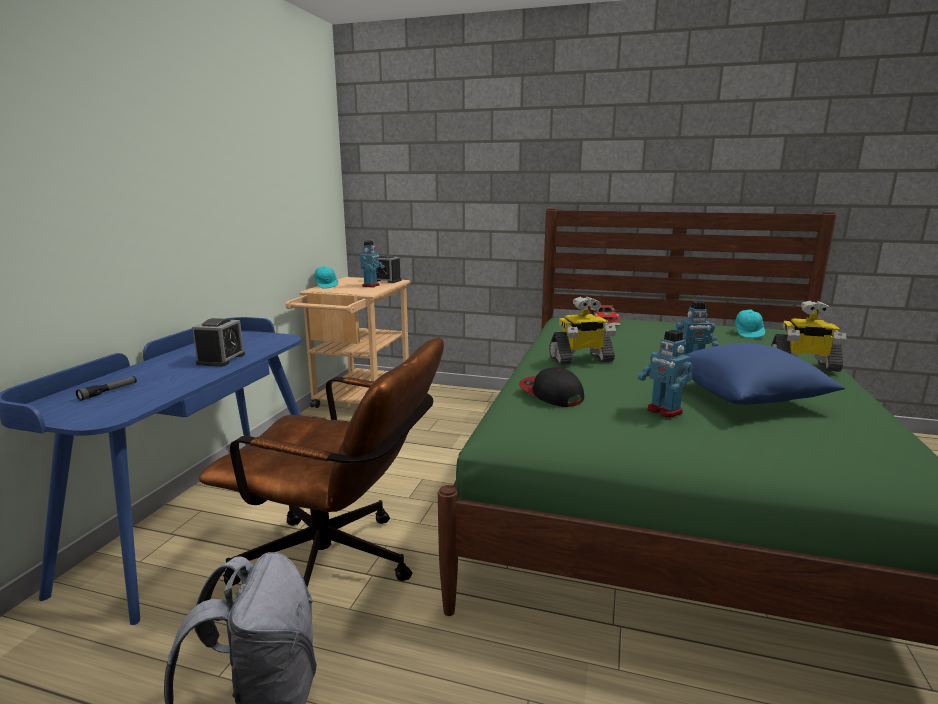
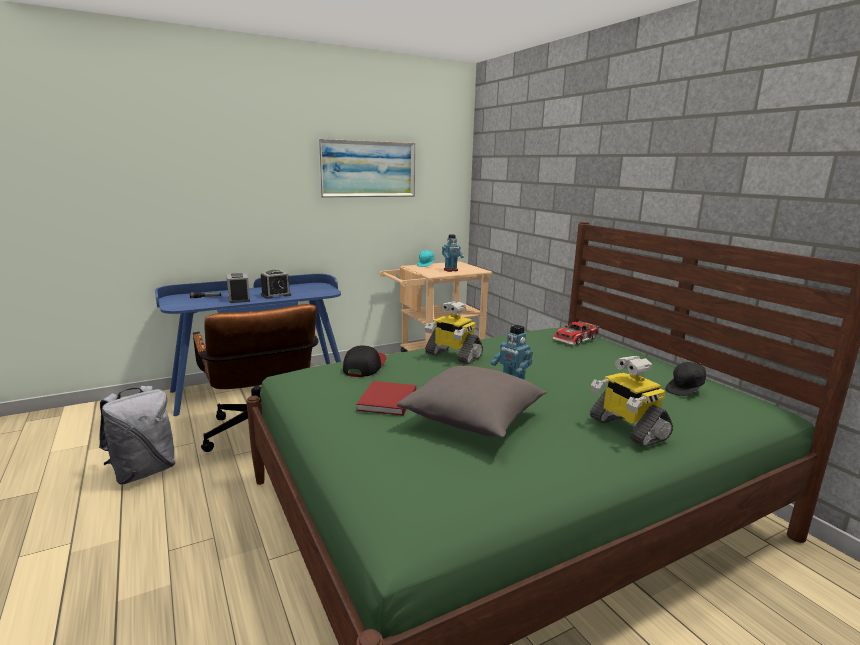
camera: 45 degrees right, 0 degrees up
alarm clock [376,254,402,283] -> alarm clock moved to [226,273,250,303]
toy robot [638,330,694,418] -> red book [356,381,416,416]
blue pillow [685,343,845,405] -> grey pillow [397,366,547,438]
turquoise cap [735,310,765,338] -> black cap [665,362,706,396]
none -> picture [318,139,415,197]

